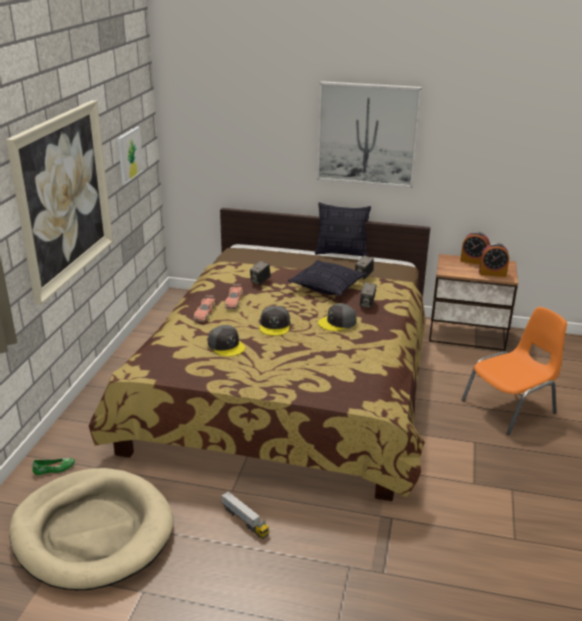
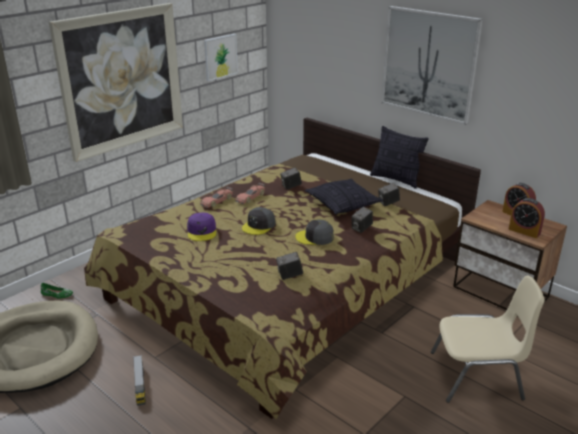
camera: 30 degrees right, 0 degrees up
grey cap [208,325,245,357] -> purple cap [187,213,216,241]
orange chair [462,307,567,435] -> beige chair [431,275,545,403]
none -> camera [276,252,303,280]

